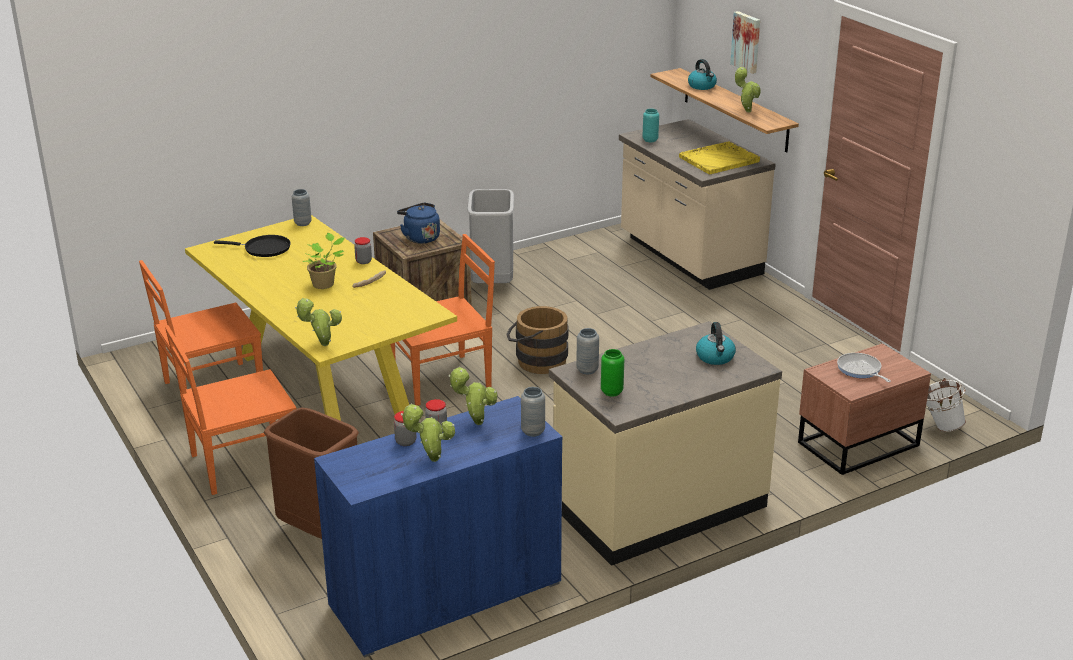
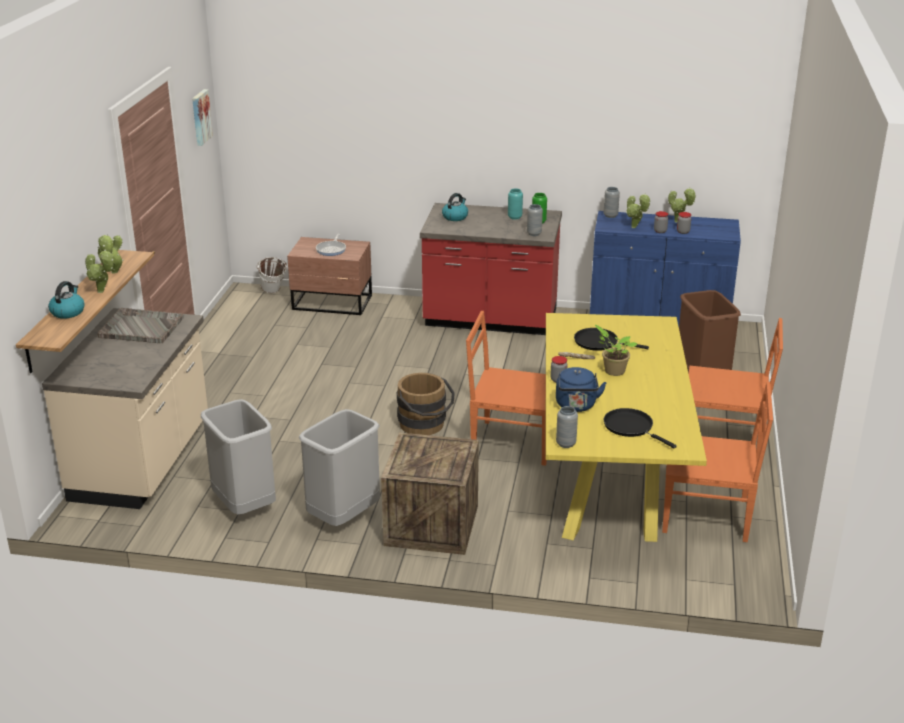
camera: 140 degrees left, 0 degrees up
potted plant [295,298,342,346] -> potted plant moved to [85,249,114,293]
blue kettle [397,203,440,244] -> blue kettle moved to [556,367,607,412]
beige counter [549,321,782,566] -> red counter [420,203,562,335]
turquoise vase [642,109,659,142] -> turquoise vase moved to [508,188,523,220]
yellow tray [679,141,760,175] -> grey tray [97,308,184,343]
picture [730,11,760,74] -> picture moved to [192,89,213,146]
none -> grey trash can [201,399,276,515]
none -> black frying pan [574,328,649,351]

